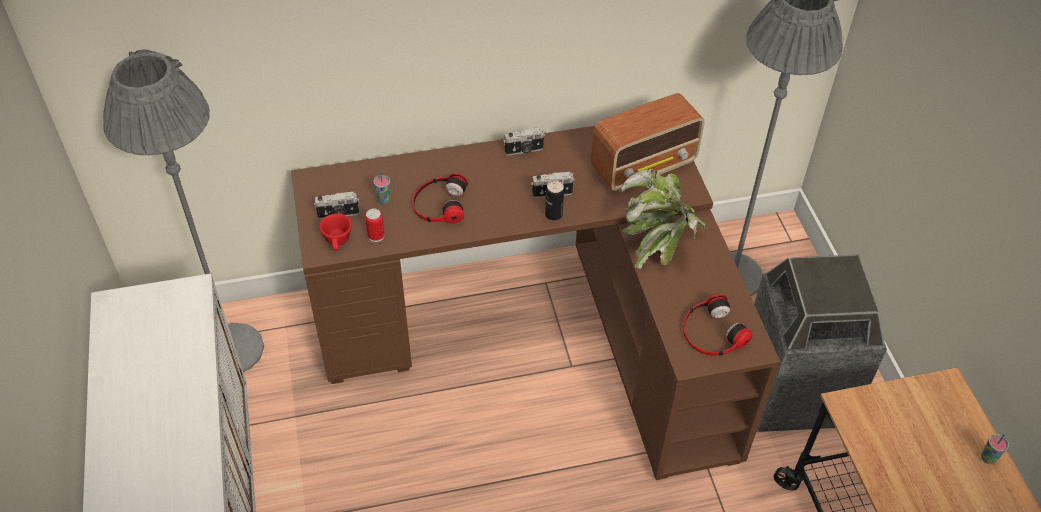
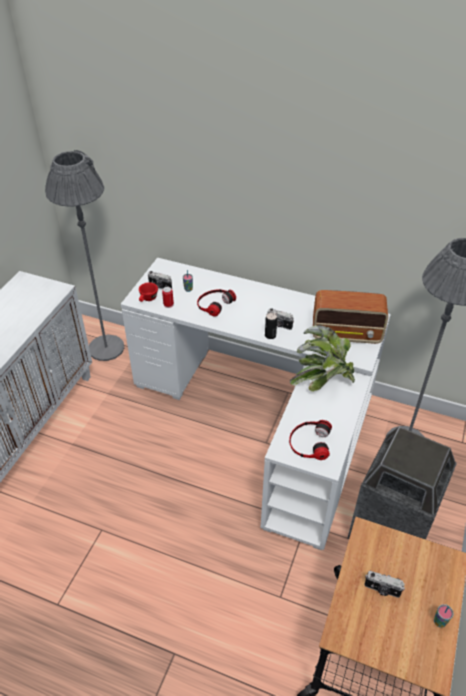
camera: 35 degrees right, 5 degrees down
brown desk [291,126,781,480] -> white desk [121,258,391,550]
camera [504,127,545,155] -> camera moved to [364,571,405,598]

